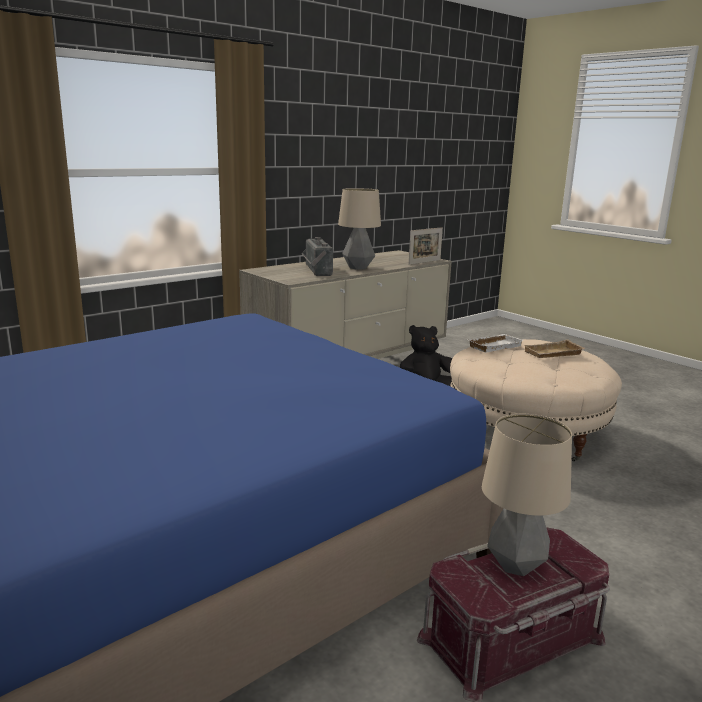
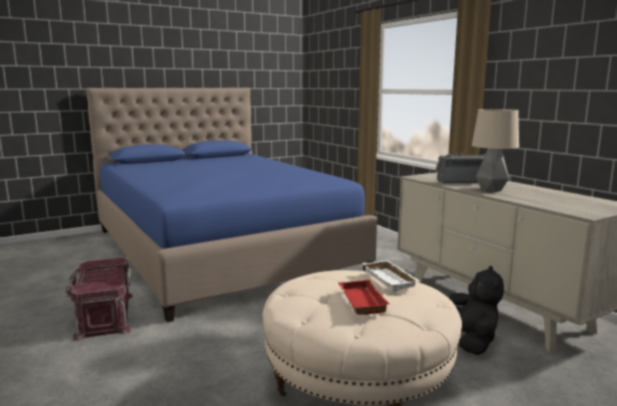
camera: 100 degrees right, 5 degrees down
picture frame [409,227,443,265] -> none
table lamp [482,414,572,576] -> none
beige tray [524,339,585,358] -> red tray [338,280,390,315]

